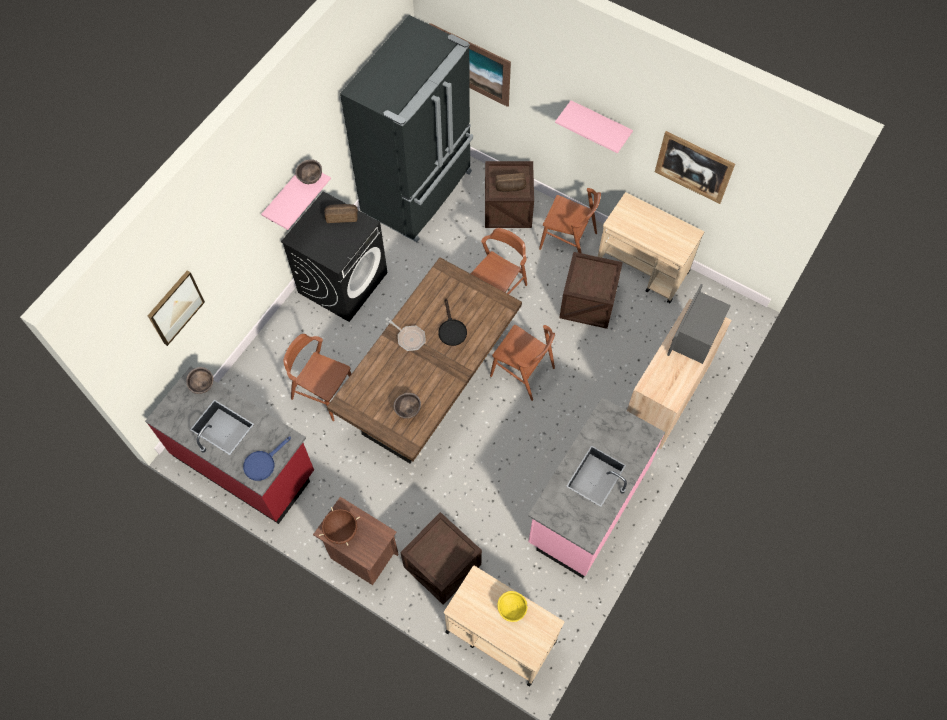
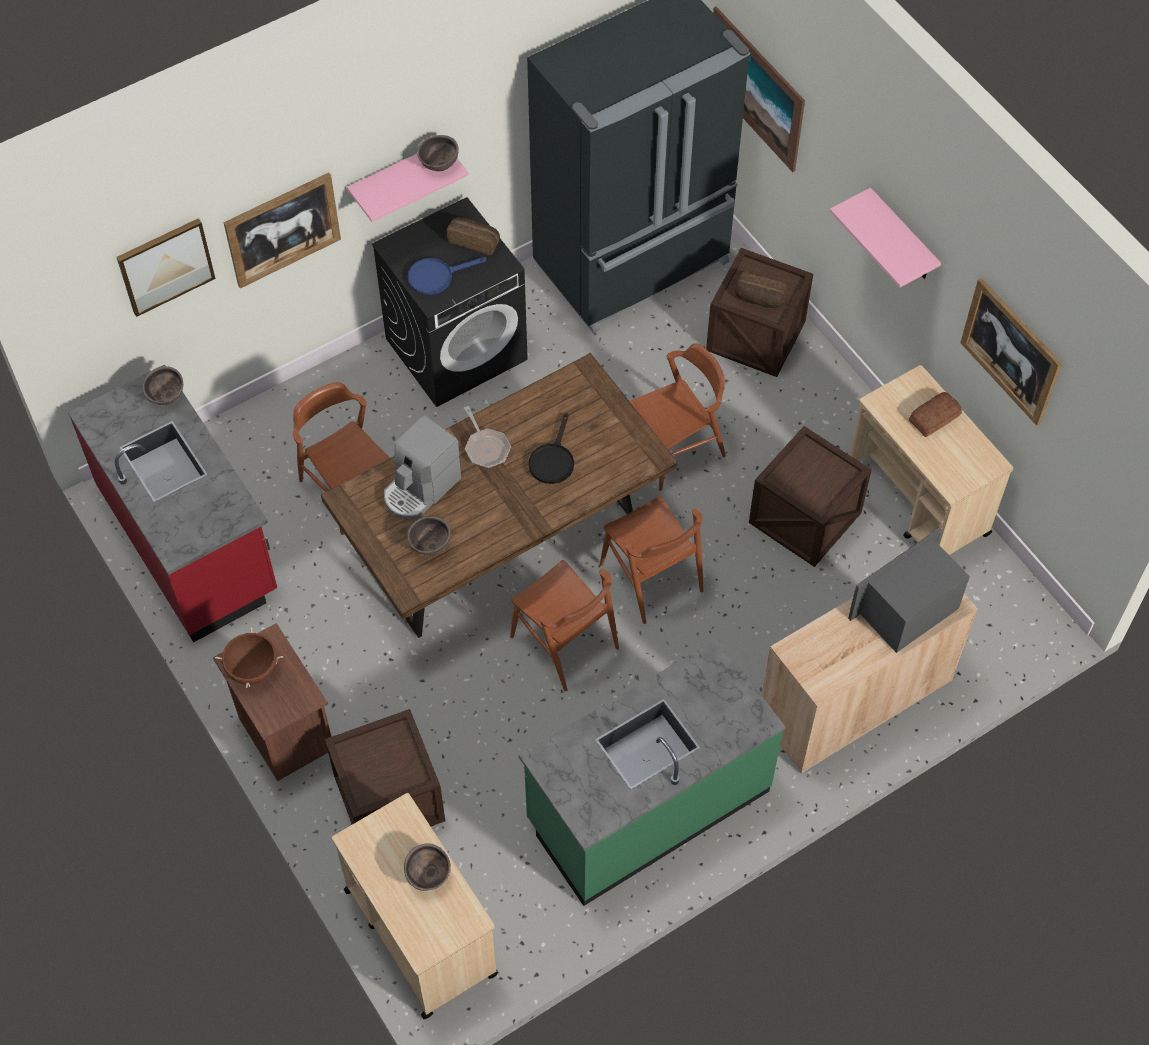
camera: 25 degrees right, 5 degrees down
blue frying pan [243,437,291,481] -> blue frying pan moved to [408,257,486,295]
yellow bowl [497,591,528,622] -> brown bowl [404,843,451,891]
pink counter [528,397,665,578] -> green counter [519,638,785,906]
brown chair [539,188,601,253] -> brown chair moved to [510,560,619,691]
none -> picture [223,173,341,289]
none -> coffee machine [384,415,461,519]
none -> bread [909,392,962,437]

